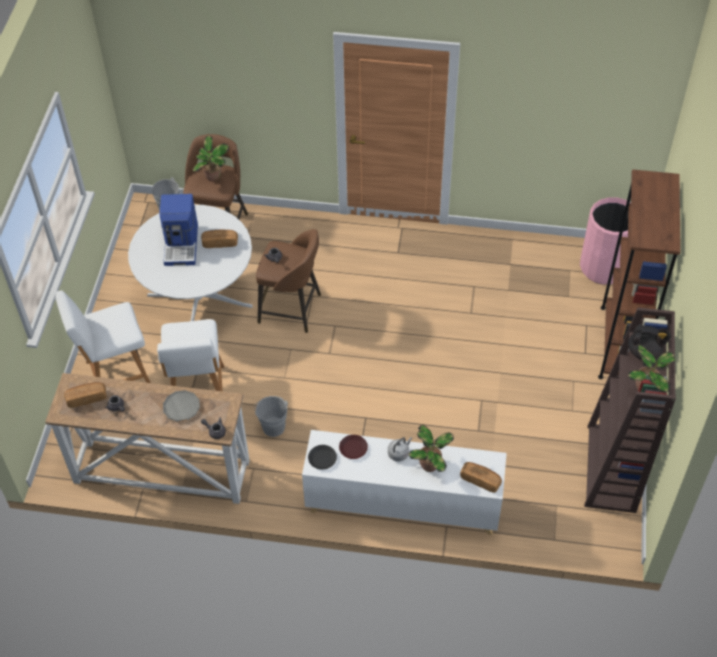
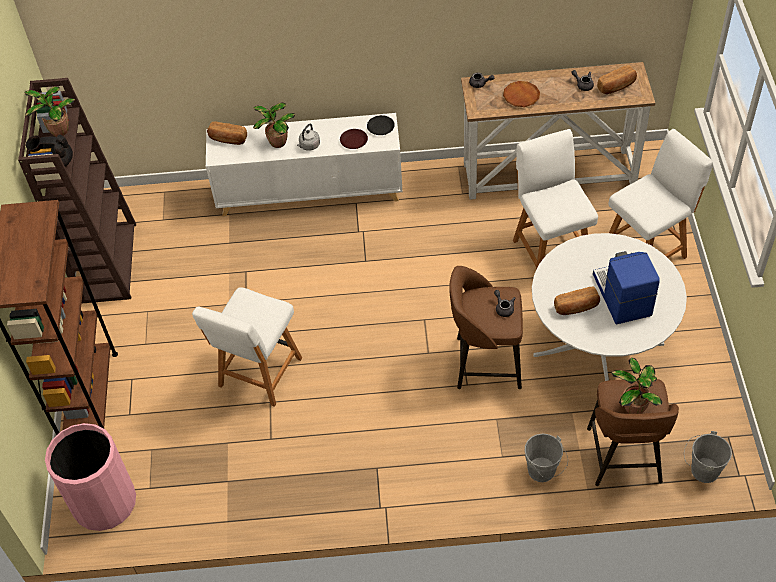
camera: 170 degrees right, 0 degrees up
grey plate [163,390,200,422] -> brown plate [503,81,540,107]
grey bucket [254,396,288,437] -> grey bucket moved to [525,434,568,482]
none -> white chair [192,287,302,407]

